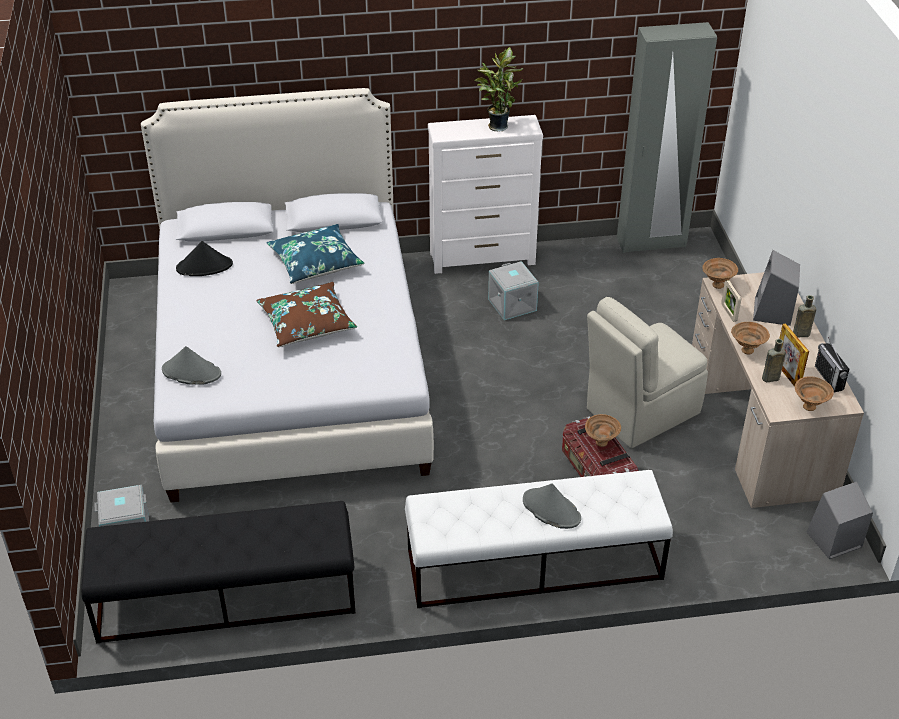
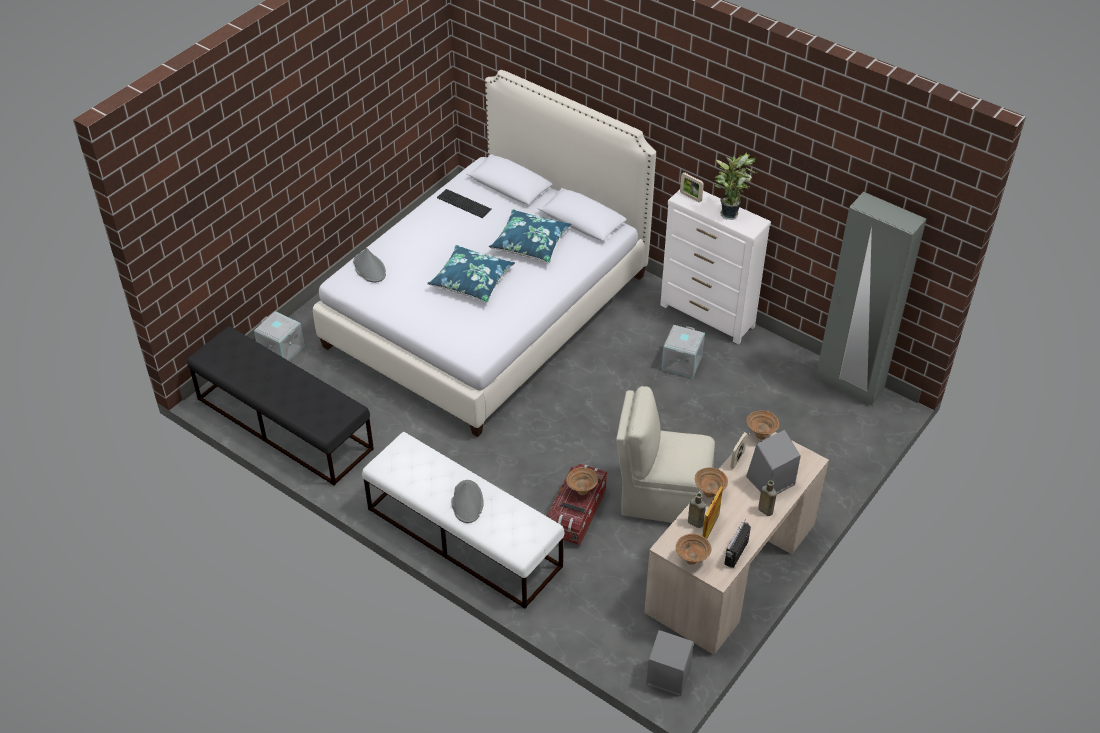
camera: 45 degrees right, 5 degrees up
black hat [176,241,233,276] -> keyboard [437,189,492,218]
brown pillow [256,282,357,347] -> blue pillow [427,245,515,303]
none -> picture frame [680,172,704,202]

